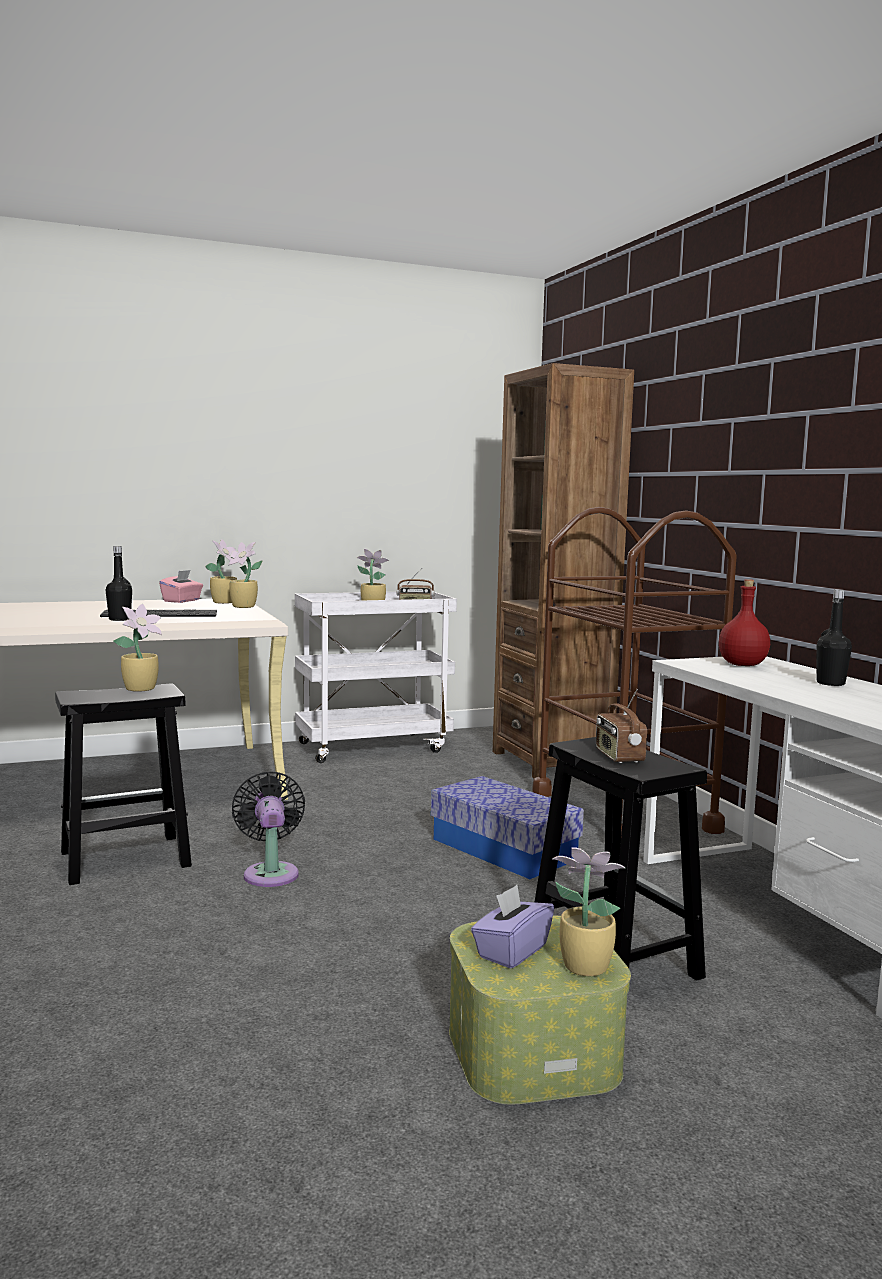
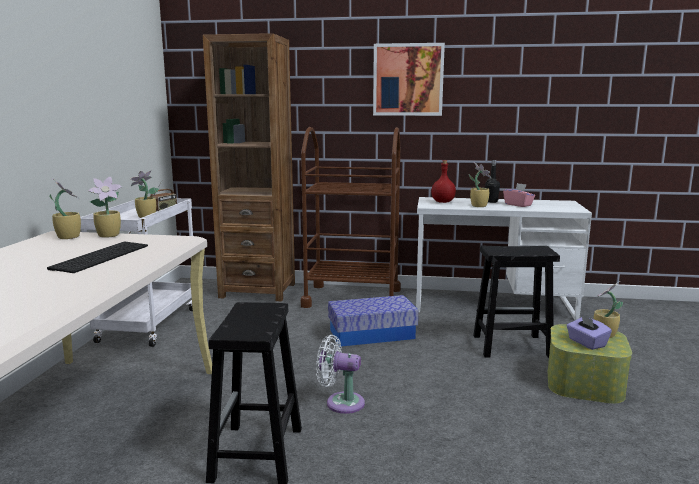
camera: 60 degrees left, 5 degrees up
black bottle [105,546,132,621] -> none
potted plant [113,604,162,692] -> potted plant moved to [469,162,491,207]
pink tissue box [159,570,203,603] -> pink tissue box moved to [503,183,535,207]
black fan [232,771,305,887] -> white fan [316,335,365,414]
radio [596,689,647,763] -> none
none -> picture [373,43,445,116]

